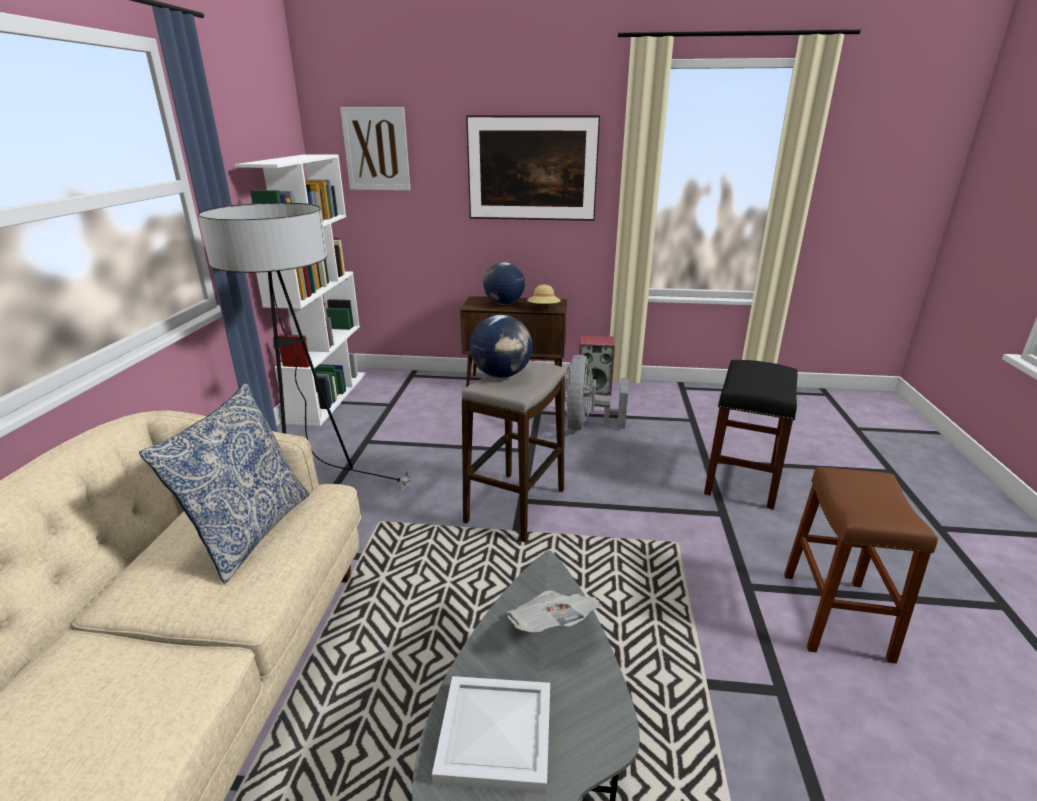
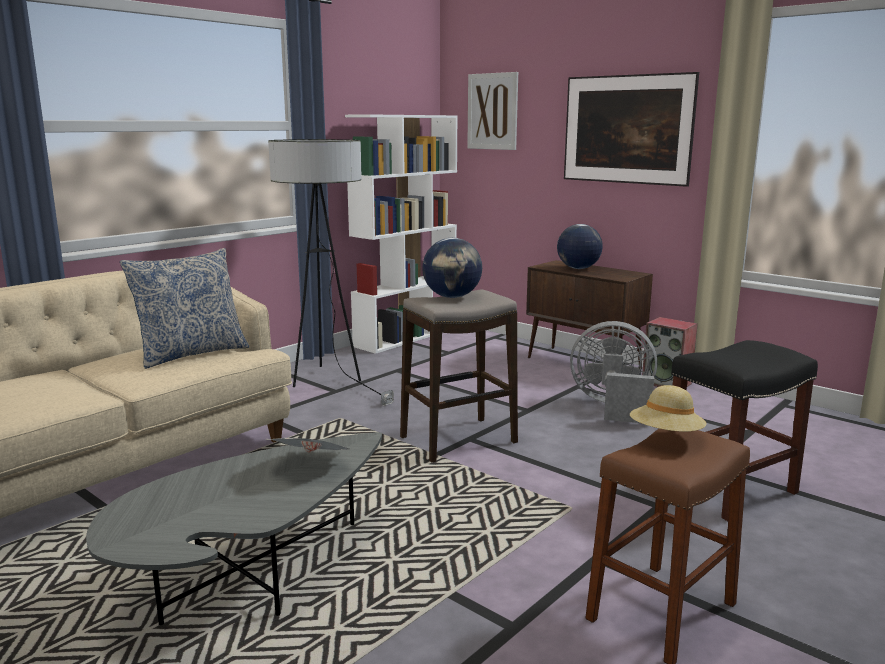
camera: 35 degrees right, 10 degrees down
white tray [432,676,550,794] -> none
beige hat [527,285,561,304] -> beige hat moved to [630,385,707,432]
grey fan [565,355,628,430] -> grey fan turned 60 degrees clockwise [570,321,657,423]

